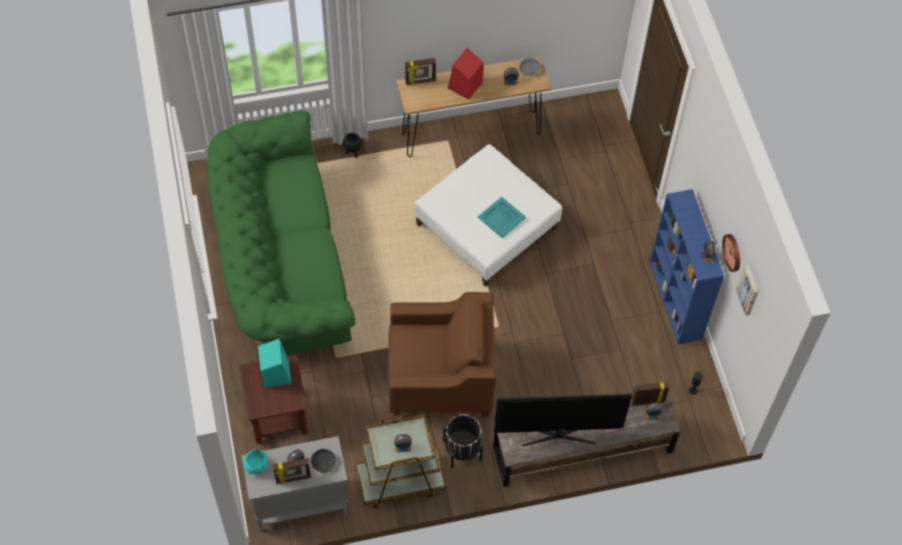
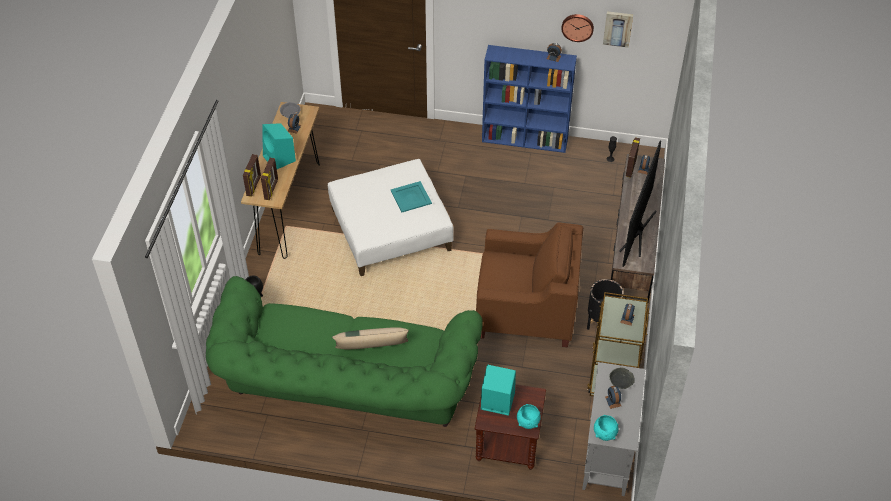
camera: 65 degrees left, 10 degrees down
picture frame [273,458,311,484] -> picture frame moved to [261,158,278,200]
brown armchair [388,292,496,416] -> brown armchair turned 75 degrees clockwise [476,223,583,347]
red speaker [448,48,484,100] -> turquoise speaker [263,123,296,169]
none -> beige pillow [332,327,409,349]
none -> turquoise bowl [517,404,541,429]

